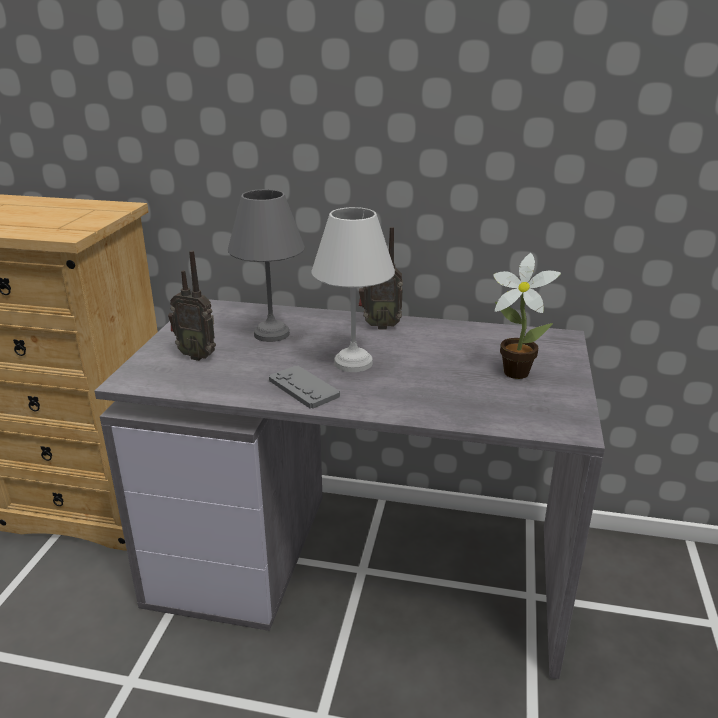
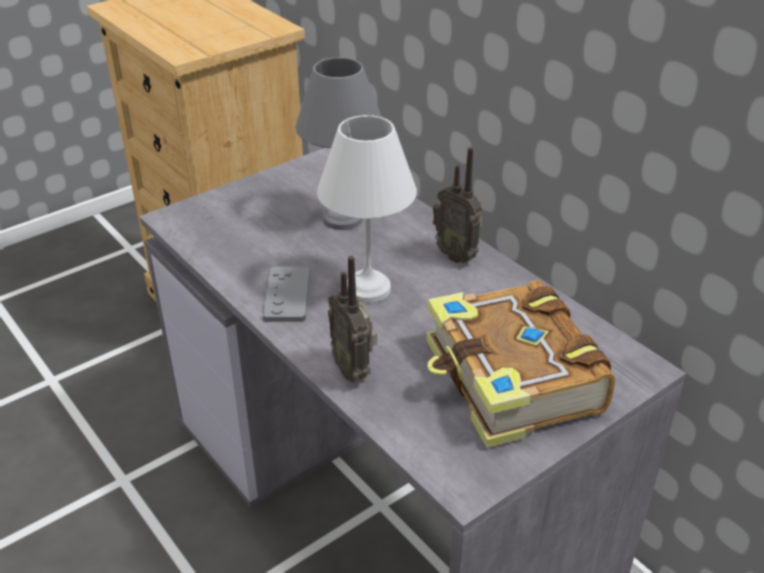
camera: 40 degrees right, 10 degrees up
radio [168,251,216,361] -> radio moved to [328,256,377,383]
potted plant [494,253,561,379] -> book [426,280,615,448]

